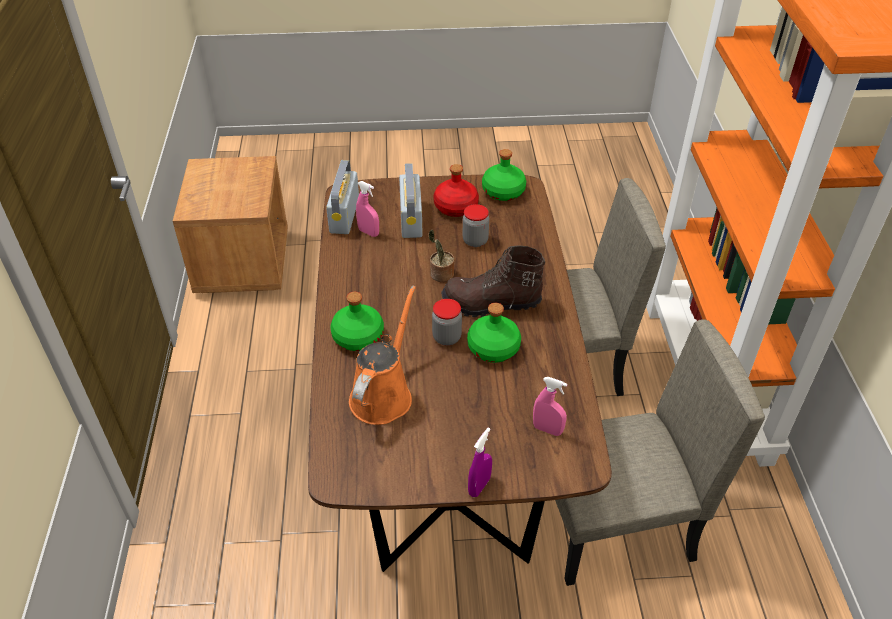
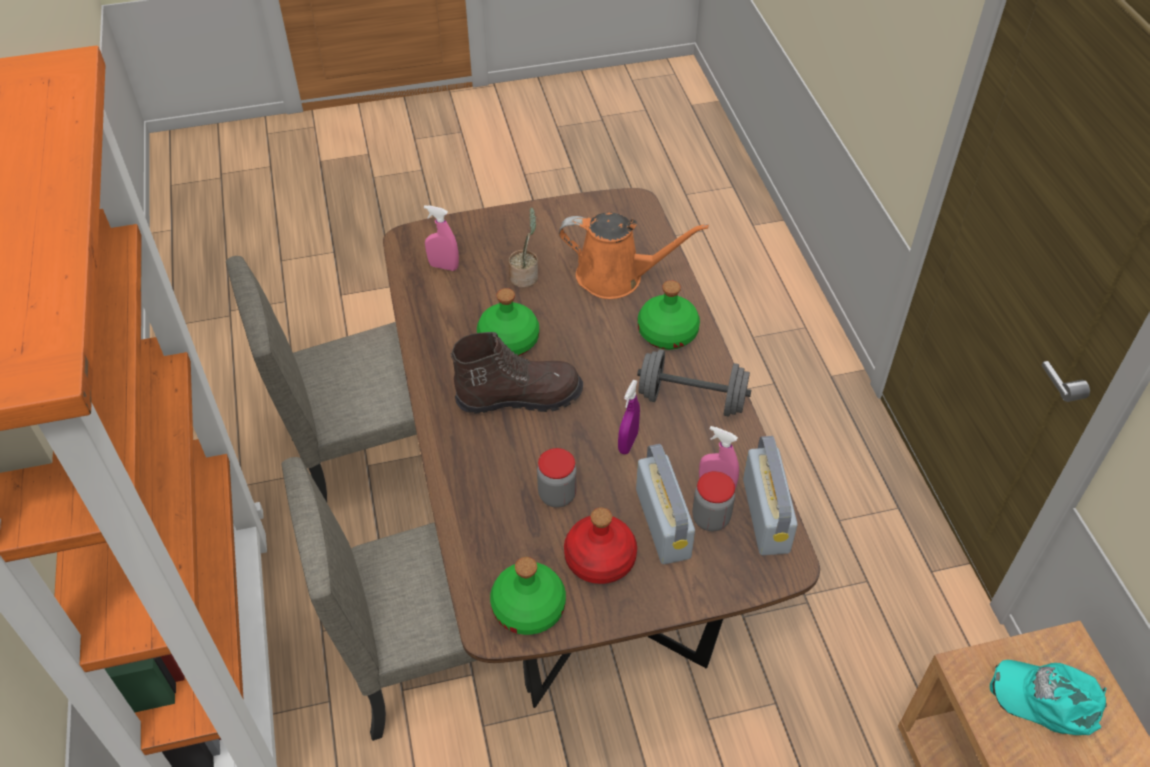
camera: 170 degrees right, 5 degrees up
orange watering can [349,286,416,425] -> orange watering can turned 90 degrees counterclockwise [559,212,709,299]
potted plant [429,230,454,282] -> potted plant moved to [508,207,538,288]
jar [432,299,462,346] -> jar moved to [692,471,735,531]
purple spray bottle [468,428,492,497] -> purple spray bottle moved to [618,380,640,454]
none -> grey dumbbell [637,349,751,417]
none -> turquoise cap [990,660,1107,735]

